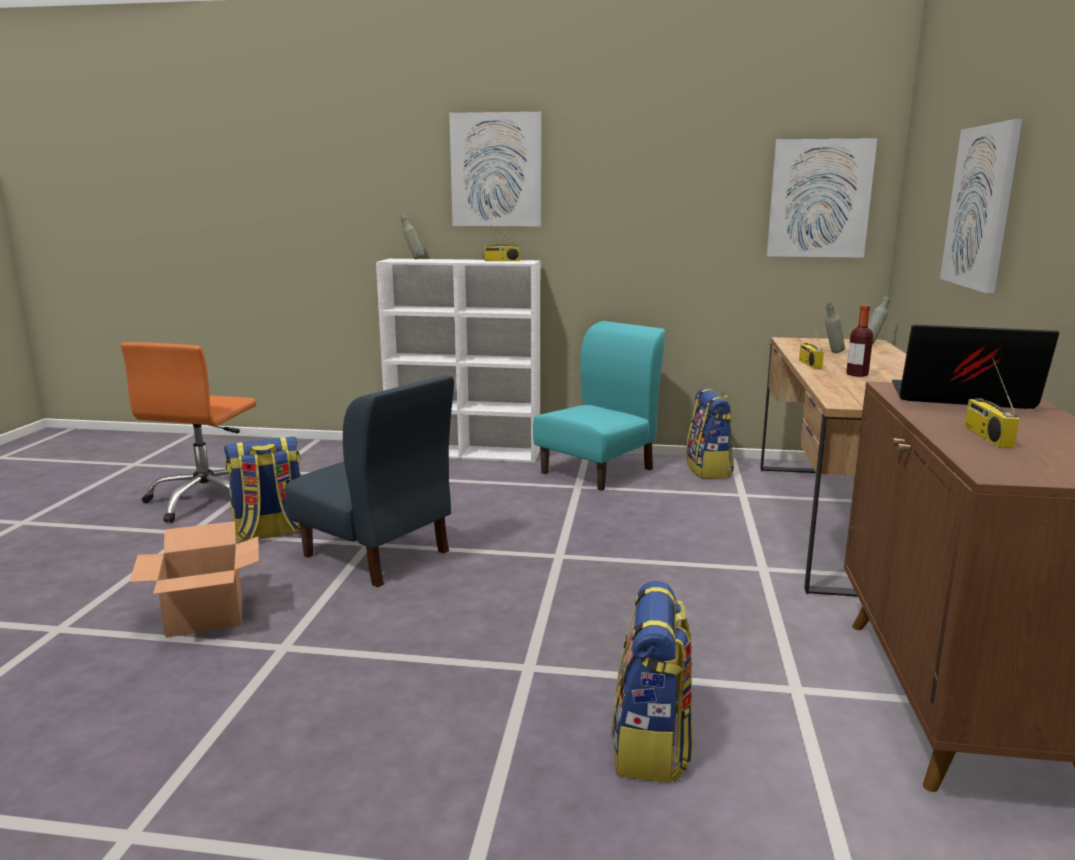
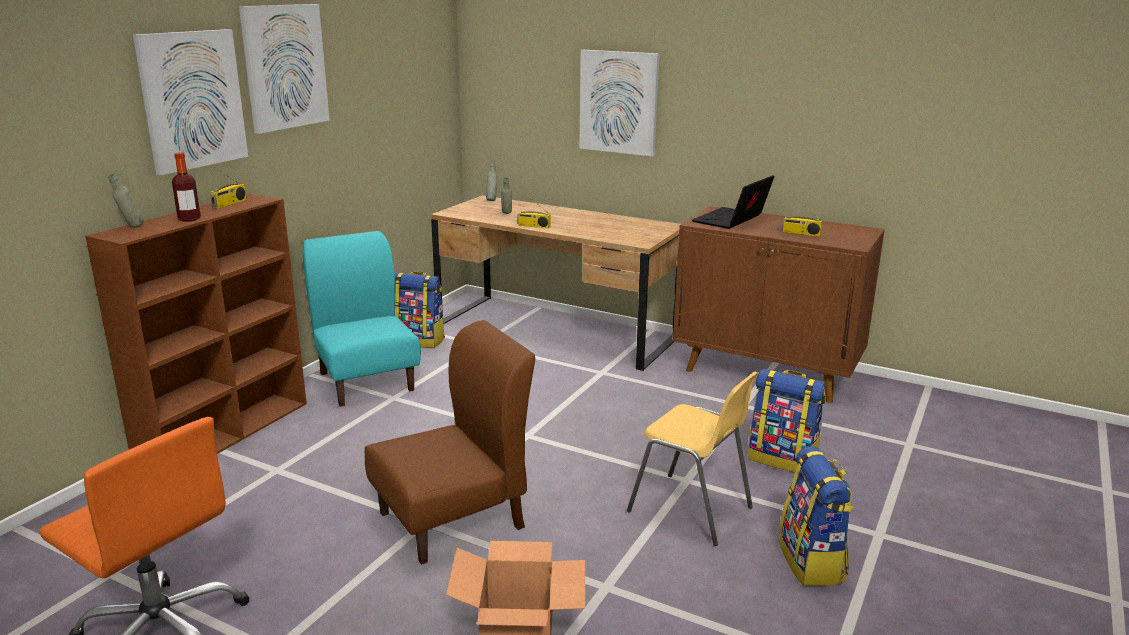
camera: 70 degrees left, 5 degrees up
backpack [224,436,301,543] -> backpack moved to [779,446,854,586]
blue chair [285,375,454,587] -> brown chair [365,320,535,565]
white bookcase [376,259,540,462] -> brown bookcase [85,193,307,454]
picture [766,138,877,258] -> picture moved to [239,4,330,134]
bottle [846,305,873,377] -> bottle moved to [172,153,201,221]
none -> yellow chair [627,372,759,546]

